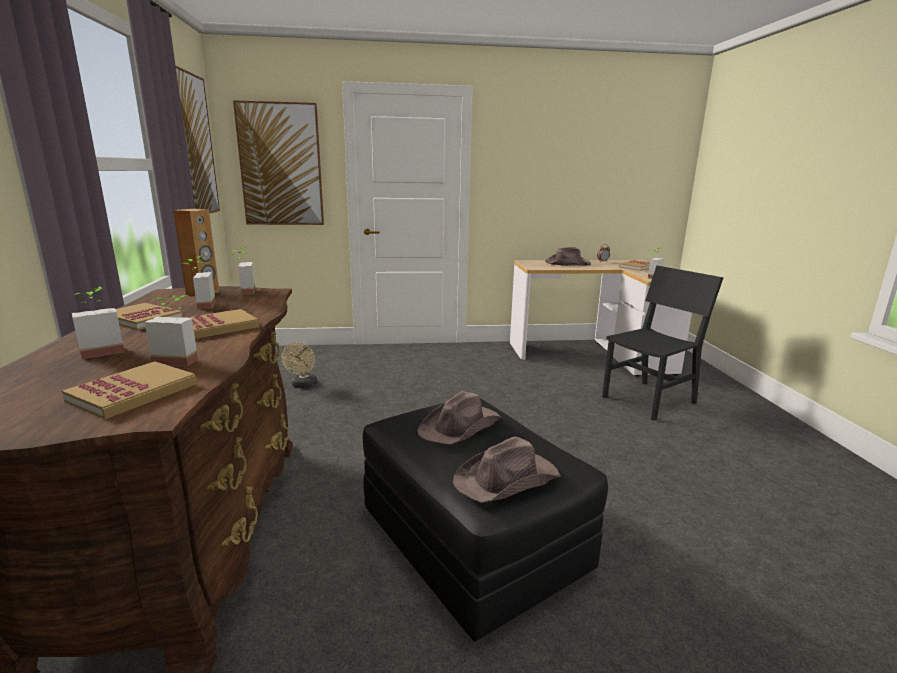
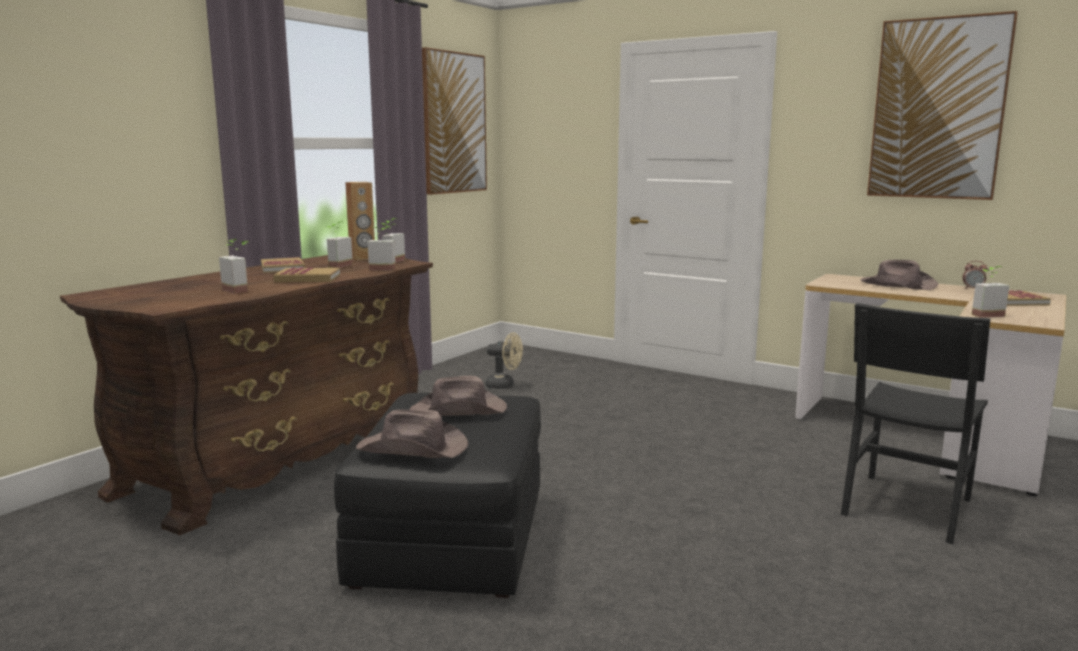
camera: 40 degrees right, 5 degrees down
book [62,361,197,419] -> none
potted plant [72,287,124,359] -> potted plant moved to [368,224,396,270]
picture [233,100,324,225] -> picture moved to [867,11,1018,200]
beige fan [281,342,317,388] -> beige fan turned 120 degrees counterclockwise [485,332,523,389]
black chair [602,265,724,421] -> black chair turned 120 degrees clockwise [841,303,991,544]

